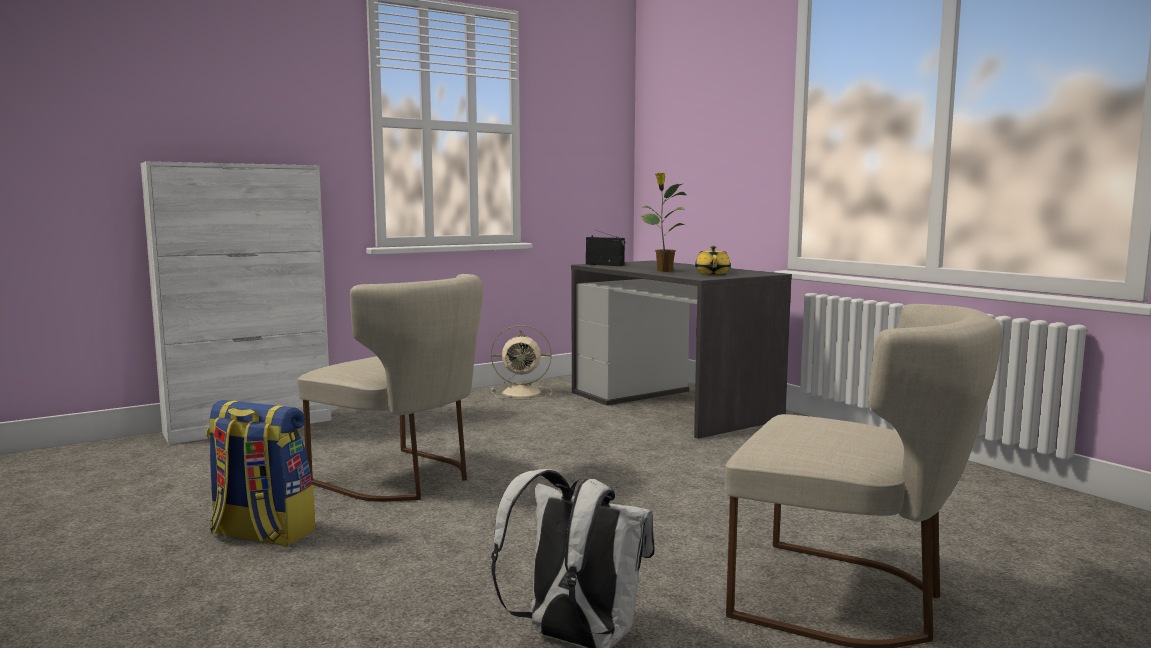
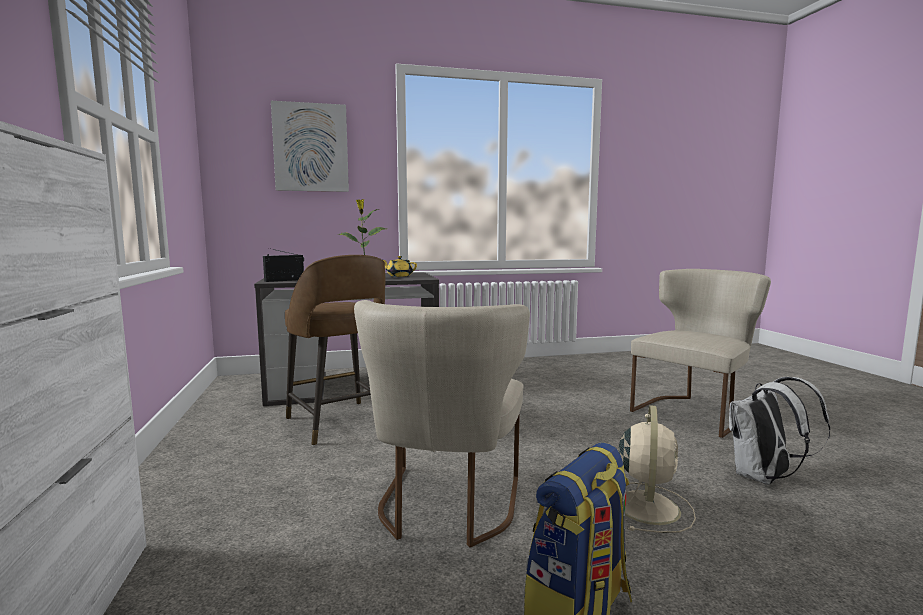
camera: 70 degrees left, 0 degrees up
beige chair [297,274,483,502] -> beige chair turned 135 degrees clockwise [354,300,530,548]
beige fan [491,325,552,400] -> beige fan moved to [618,405,696,533]
none -> picture [271,101,349,192]
none -> brown stool [285,255,385,446]

